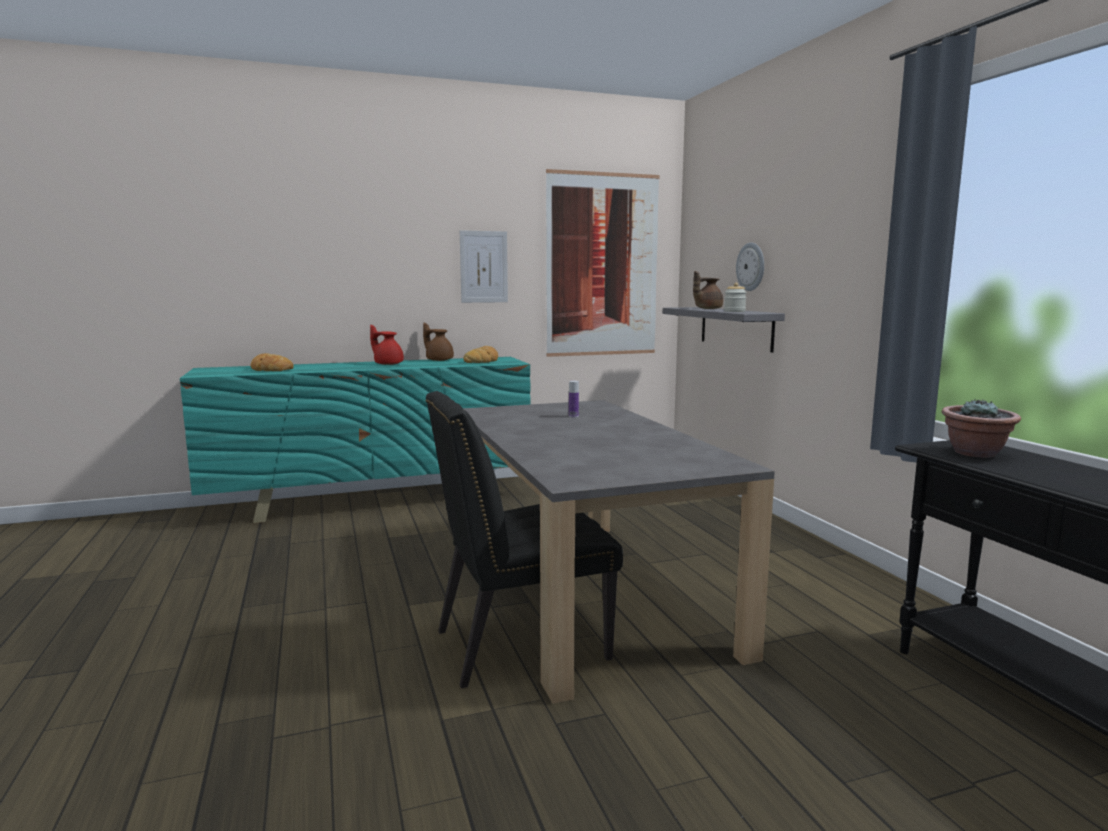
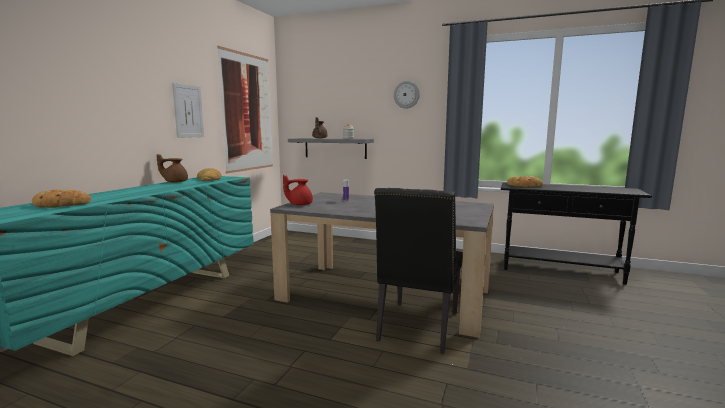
camera: 50 degrees left, 0 degrees up
red teapot [370,325,404,365] -> red teapot moved to [283,175,313,205]
wall clock [736,242,764,291] -> wall clock moved to [394,81,420,109]
potted plant [942,399,1021,458] -> bread [507,176,543,187]

